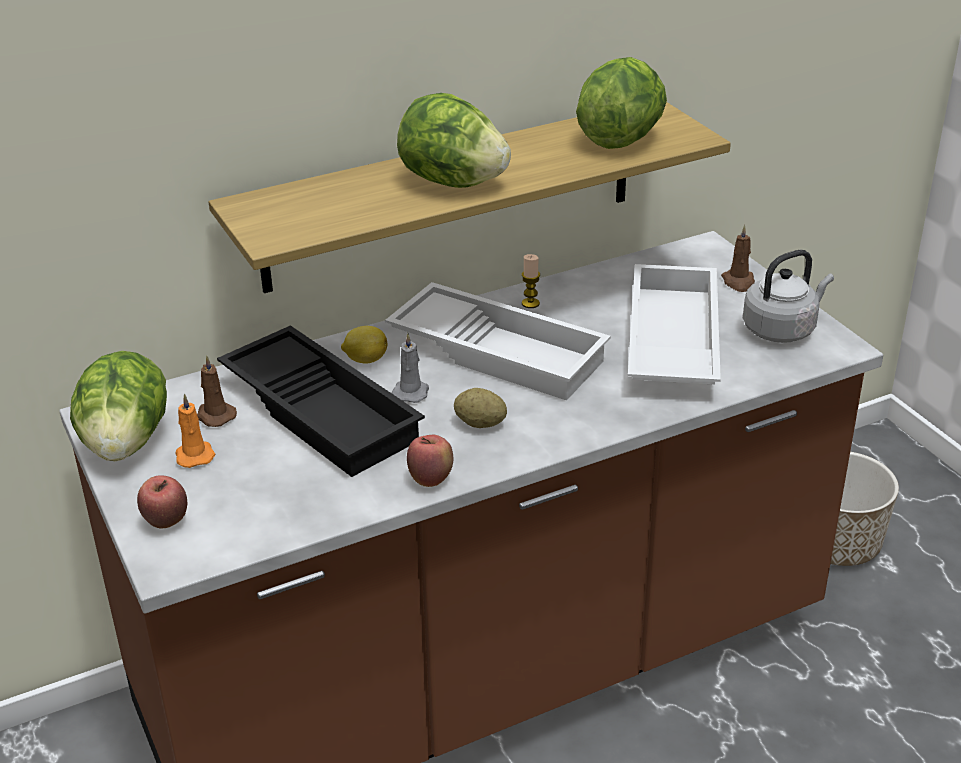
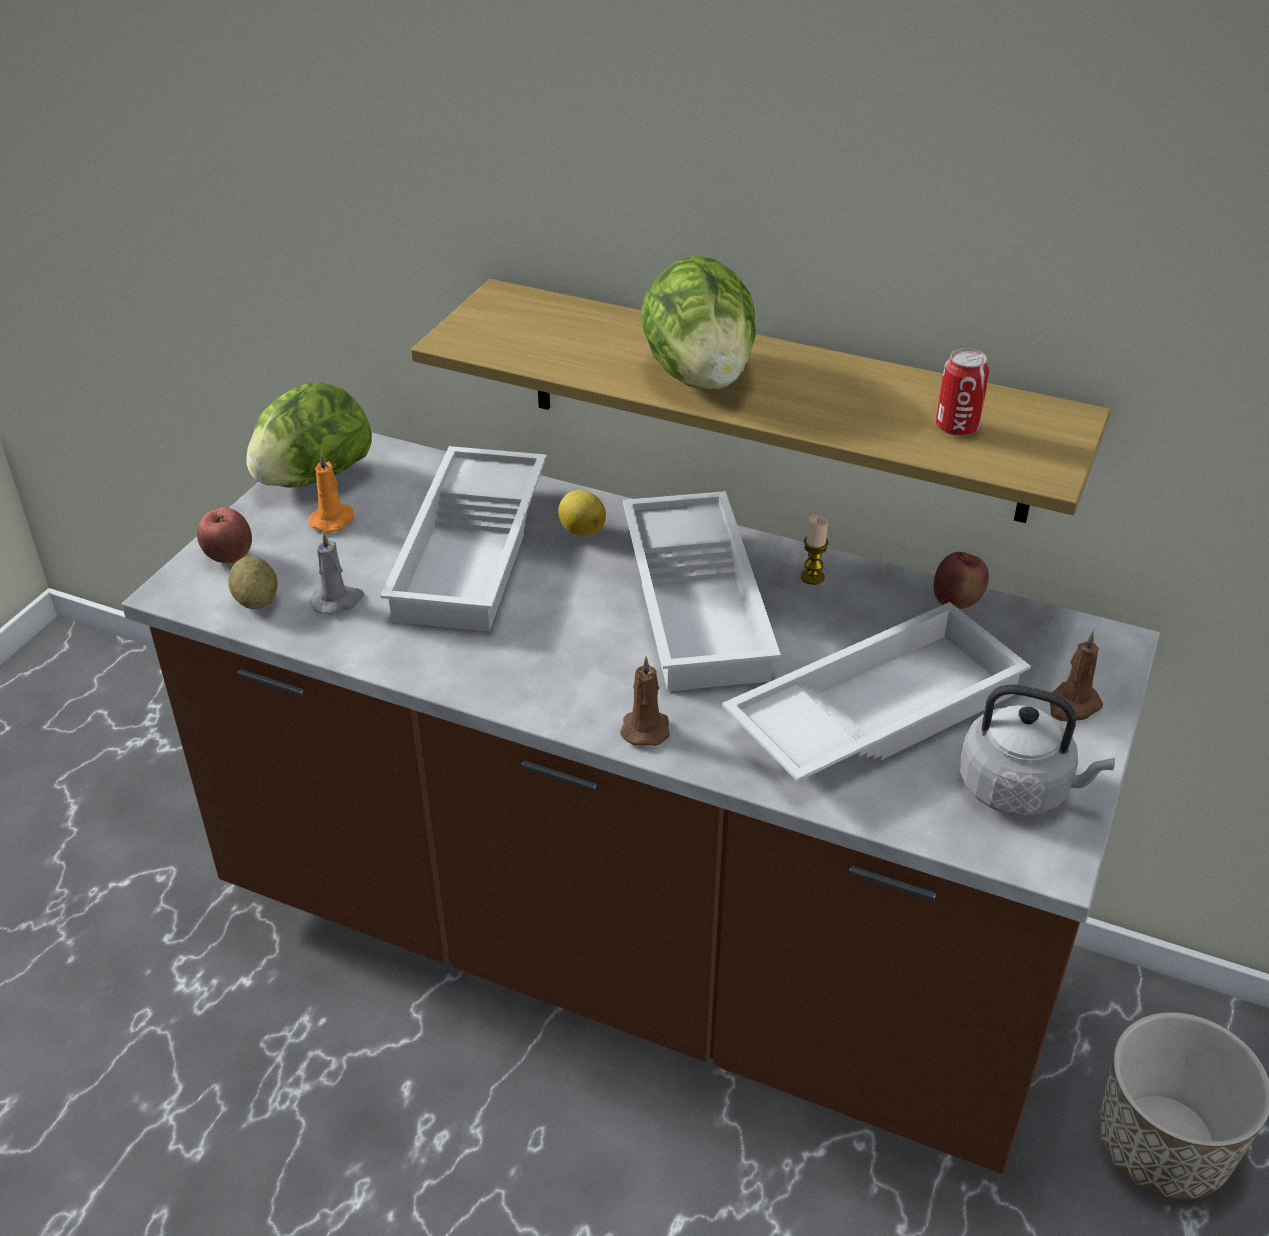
camera: 50 degrees right, 5 degrees up
brown candle [197,355,237,427] -> brown candle moved to [620,656,670,746]
black tray [217,325,425,477] -> white tray [380,446,547,632]
grey candle [392,333,429,403] -> grey candle moved to [310,531,364,615]
apple [407,435,453,487] -> apple moved to [933,552,989,609]
potato [454,388,507,428] -> potato moved to [228,556,278,609]
lettuce [576,57,667,149] -> can [936,348,989,436]

